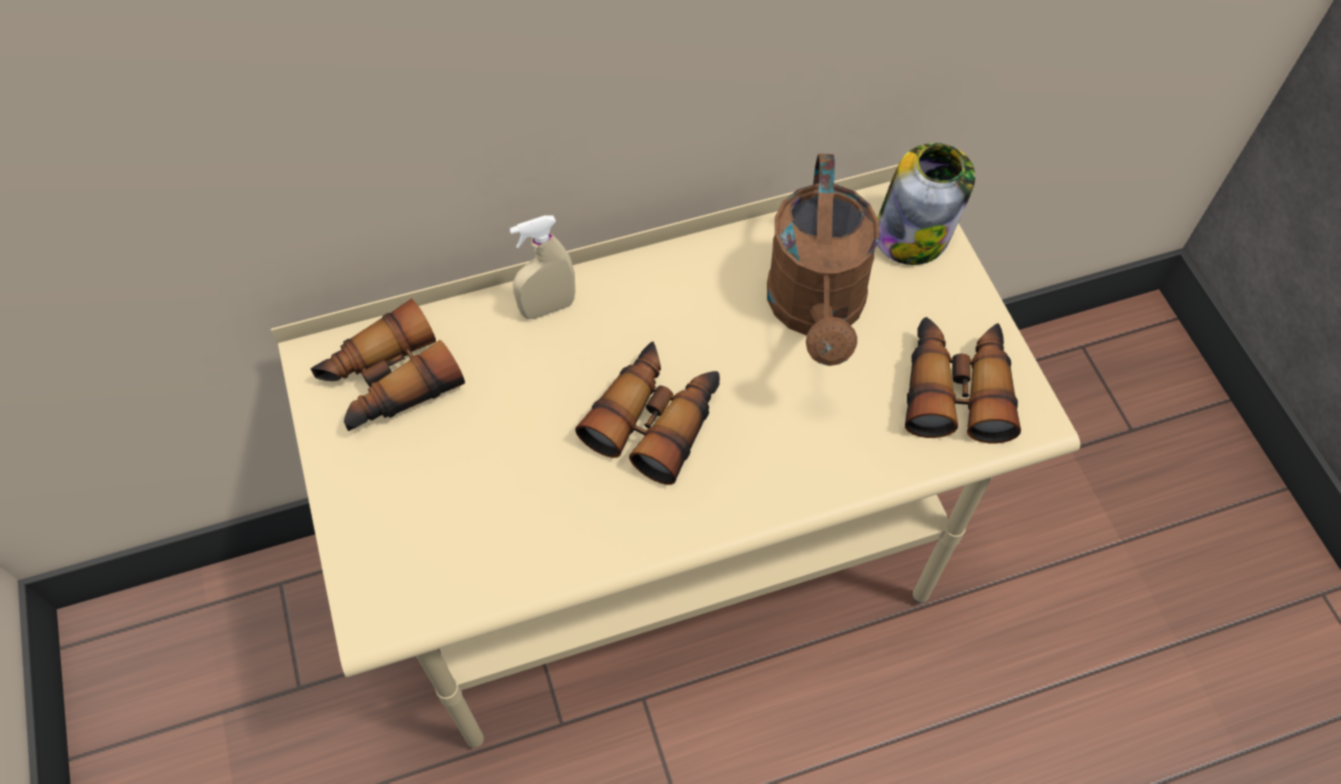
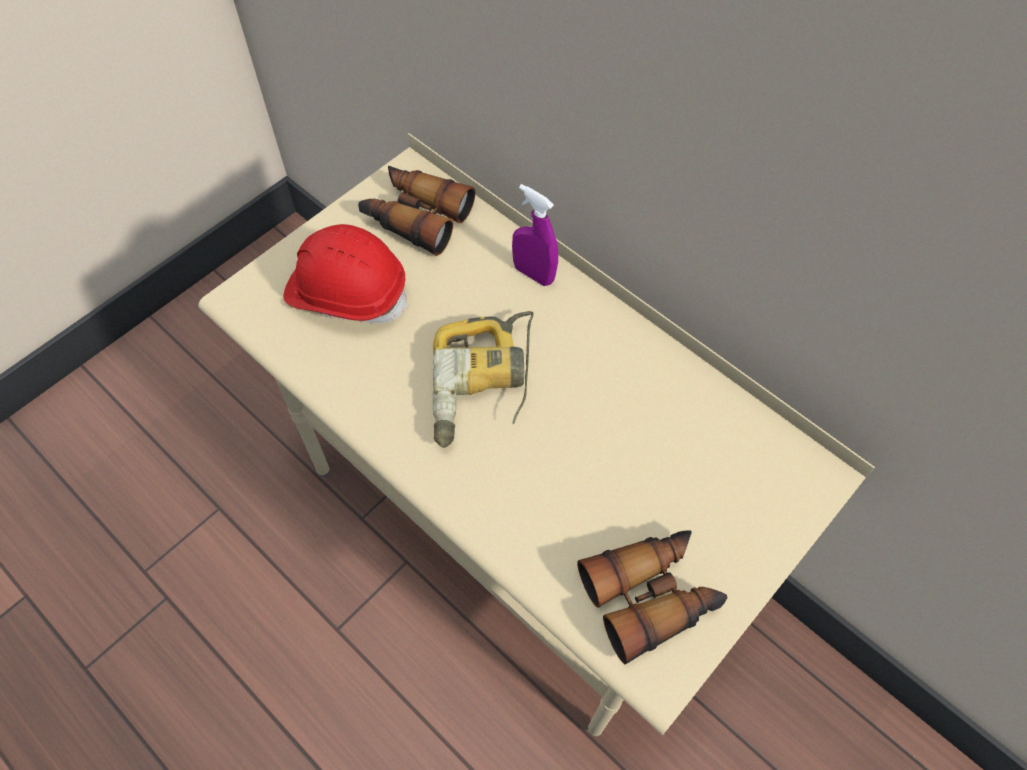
camera: 60 degrees right, 0 degrees up
beige spray bottle [510,216,575,319] -> purple spray bottle [512,184,558,286]
binoculars [575,342,720,485] -> power drill [433,311,534,448]
brown watering can [767,154,879,366] -> none
jar [877,143,975,265] -> none
none -> red hard hat [283,224,408,324]

